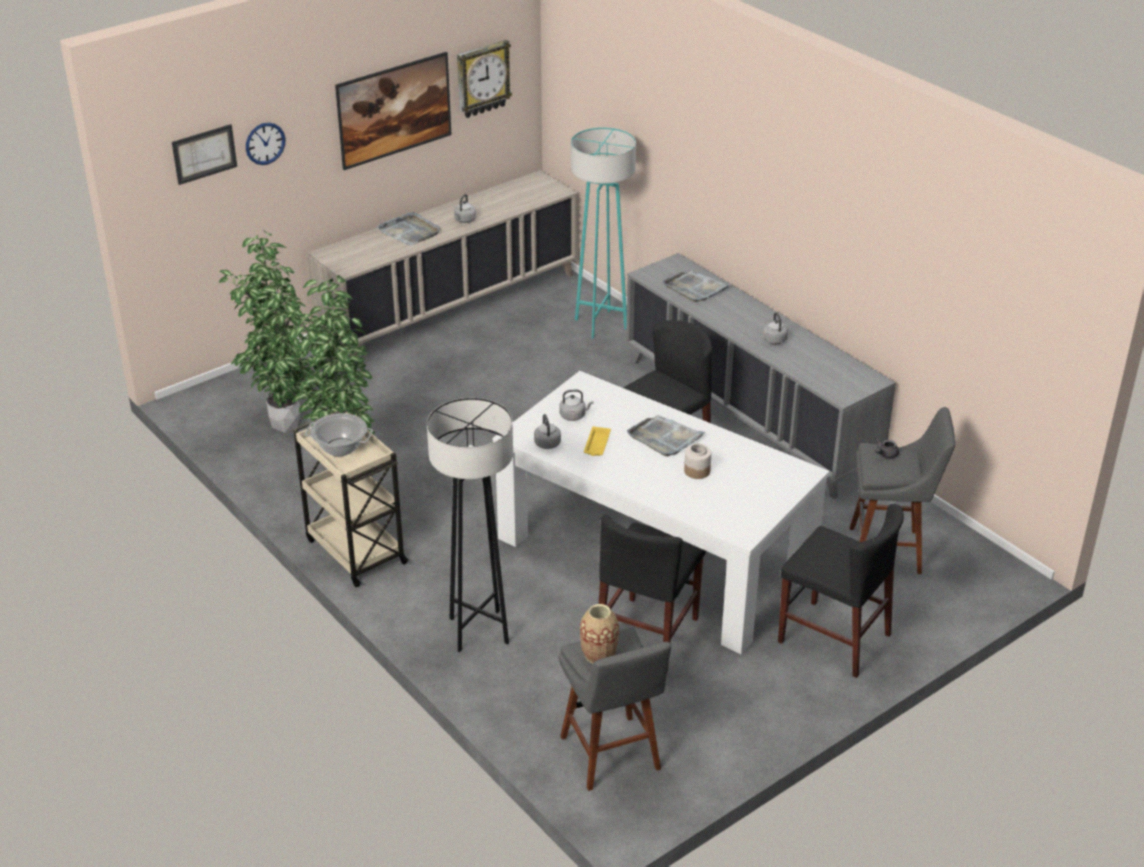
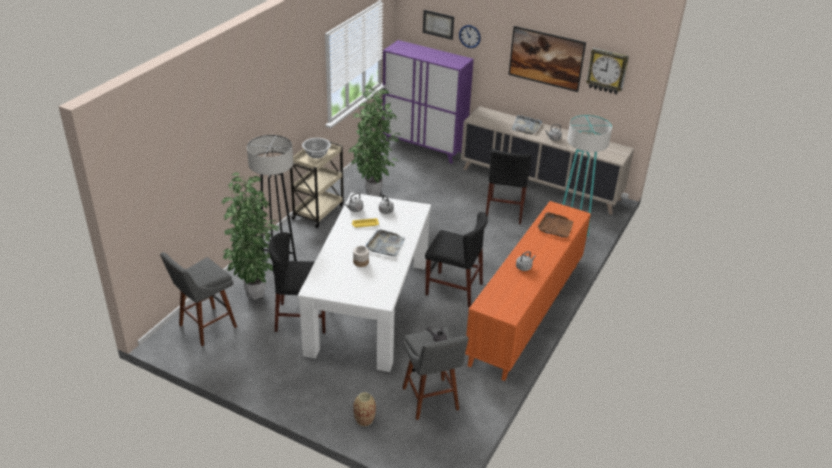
camera: 65 degrees right, 0 degrees up
potted plant [219,230,315,433] -> potted plant moved to [221,172,280,300]
vase [580,604,619,663] -> vase moved to [353,392,376,426]
grey cabinet [626,253,896,499] -> orange cabinet [465,201,591,381]
grey tray [663,271,731,302] -> brown tray [537,212,574,238]
black chair [778,504,904,678] -> black chair moved to [486,149,532,224]
none -> purple cabinet [382,40,474,164]

